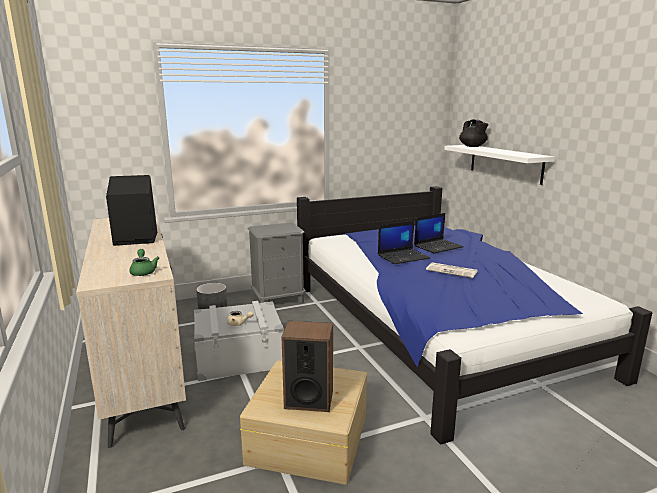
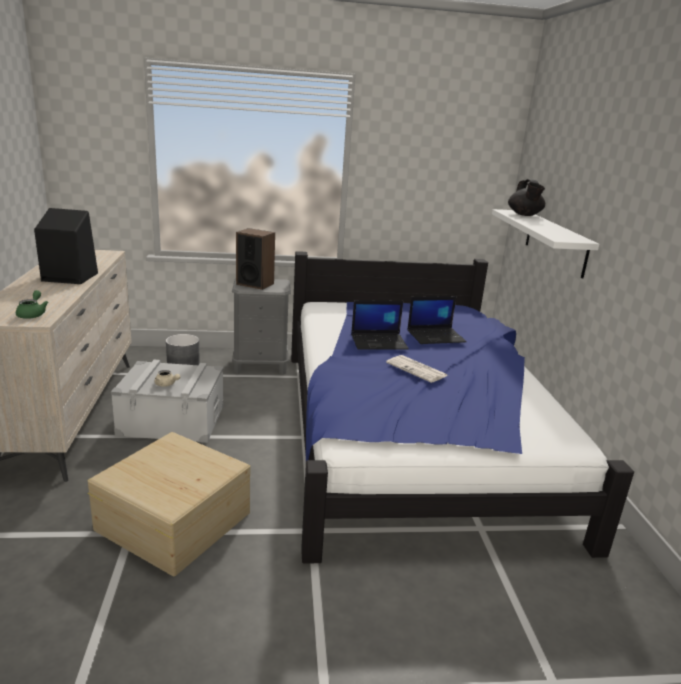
camera: 15 degrees right, 5 degrees up
speaker [281,321,333,412] -> speaker moved to [236,228,275,290]

